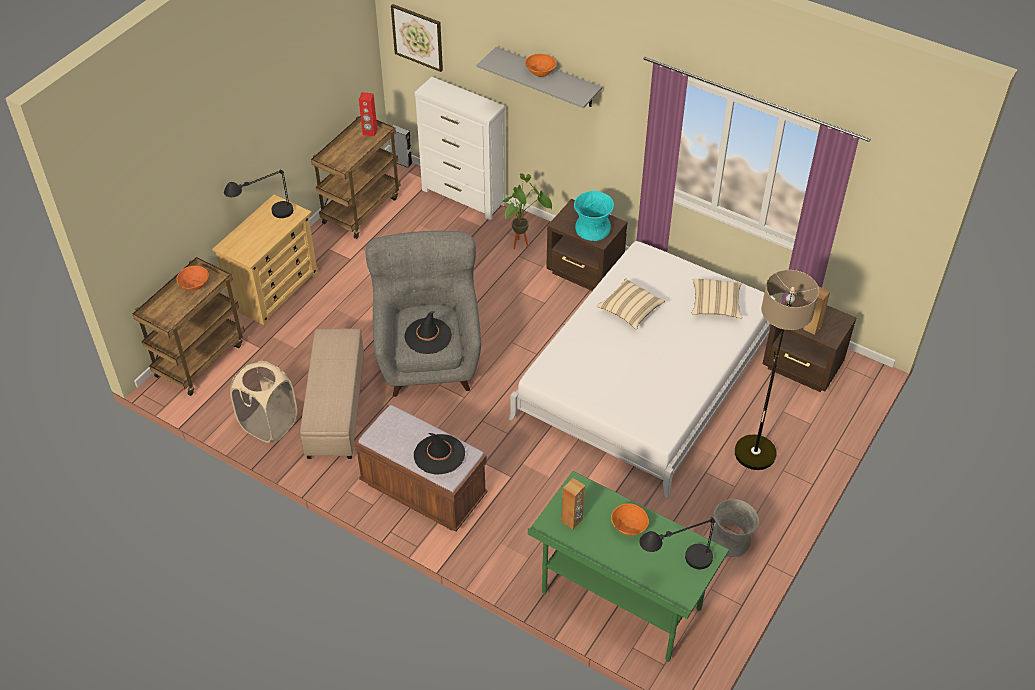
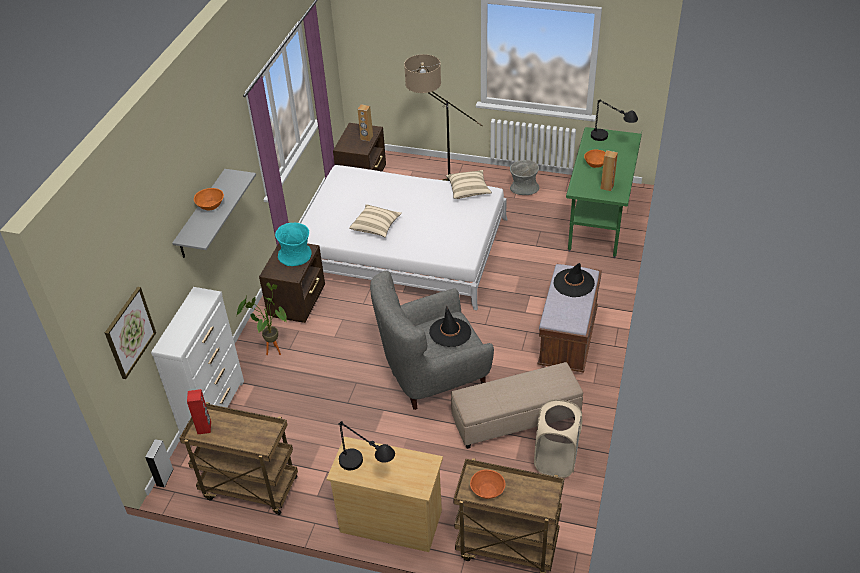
camera: 105 degrees left, 5 degrees down
beige pillow [691,278,742,319] -> beige pillow moved to [446,170,492,199]

